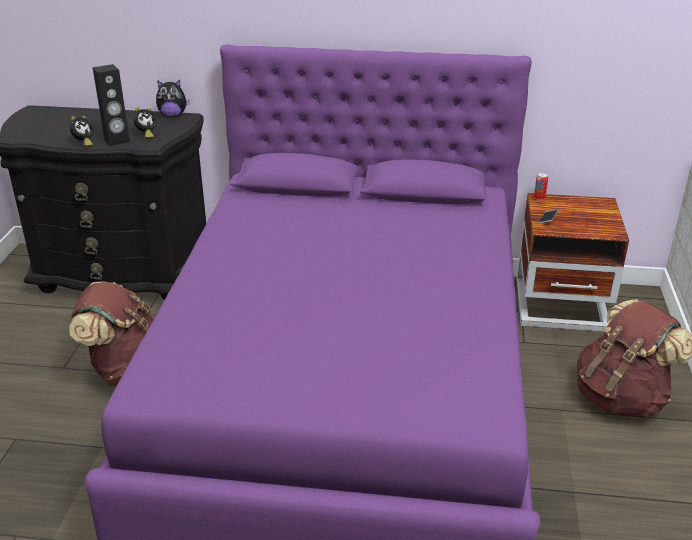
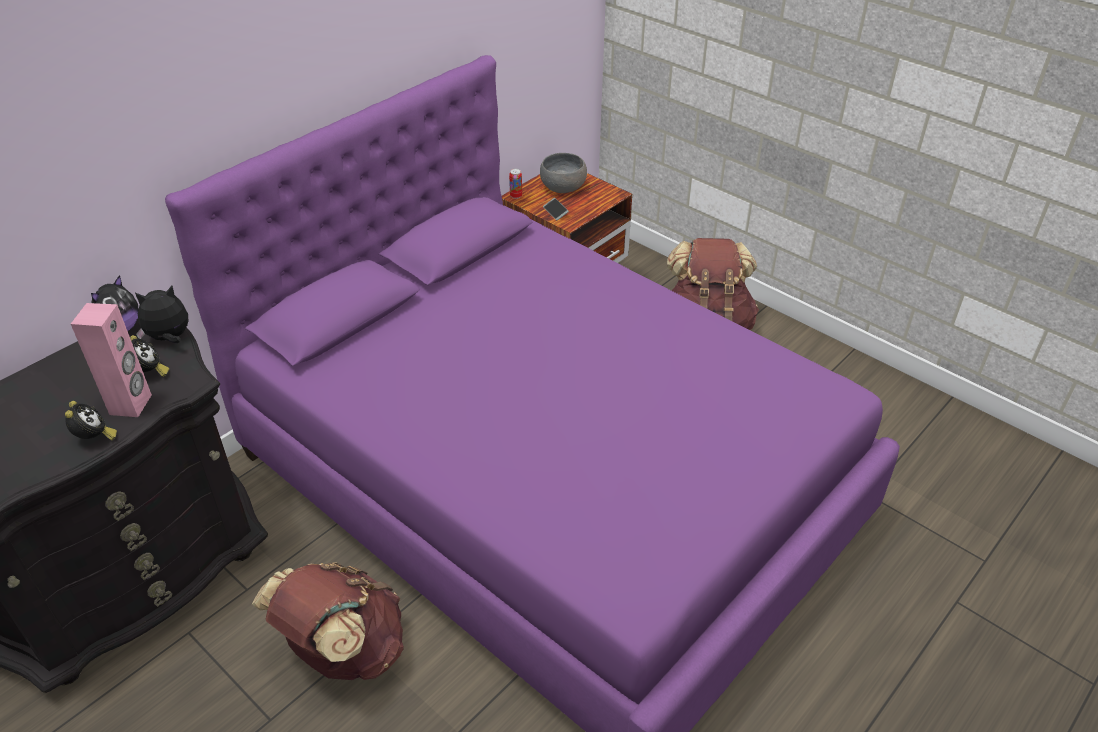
camera: 55 degrees left, 10 degrees up
black speaker [92,64,130,146] -> pink speaker [71,303,152,417]
none -> plush toy [135,286,188,343]
none -> grey bowl [540,153,587,193]

